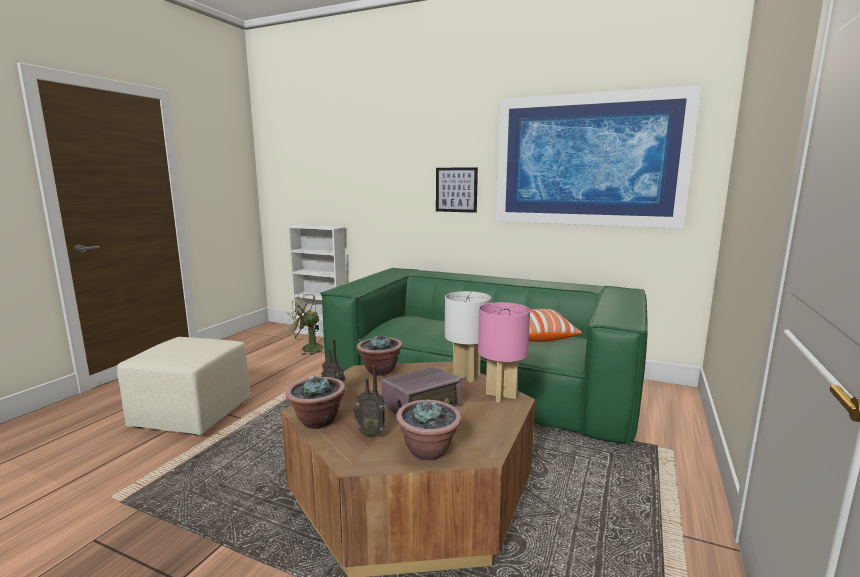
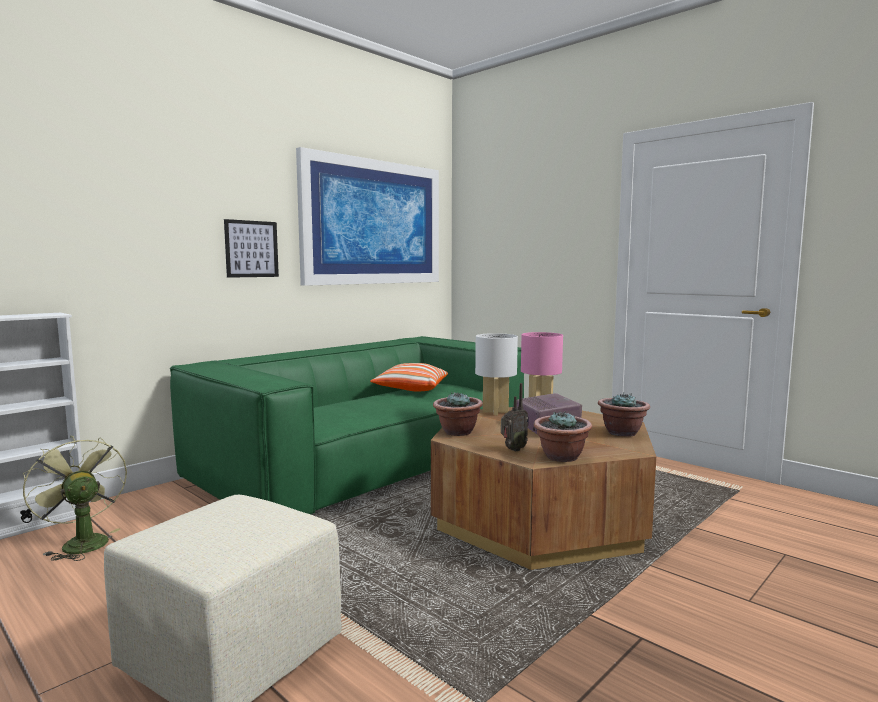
camera: 70 degrees left, 5 degrees down
green fan [285,293,325,355] -> green fan turned 105 degrees clockwise [23,435,127,561]
radio [354,366,385,438] -> none

